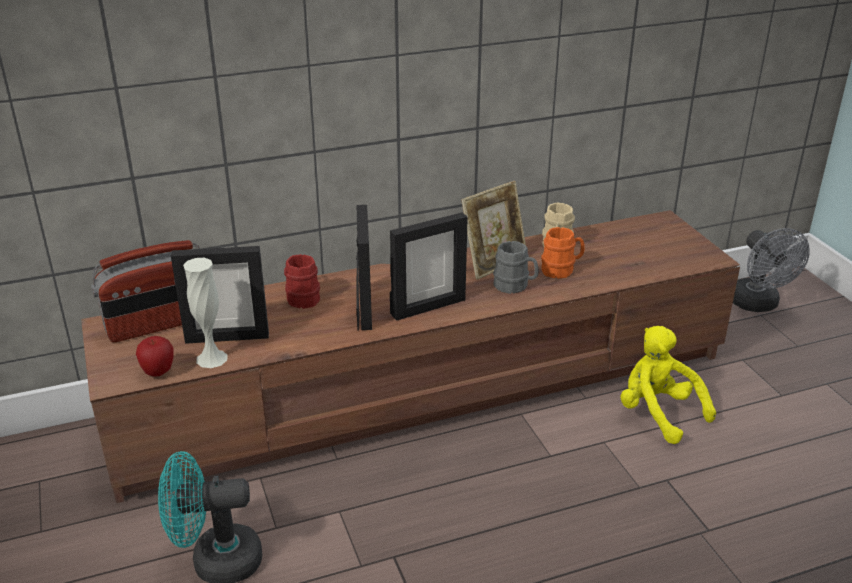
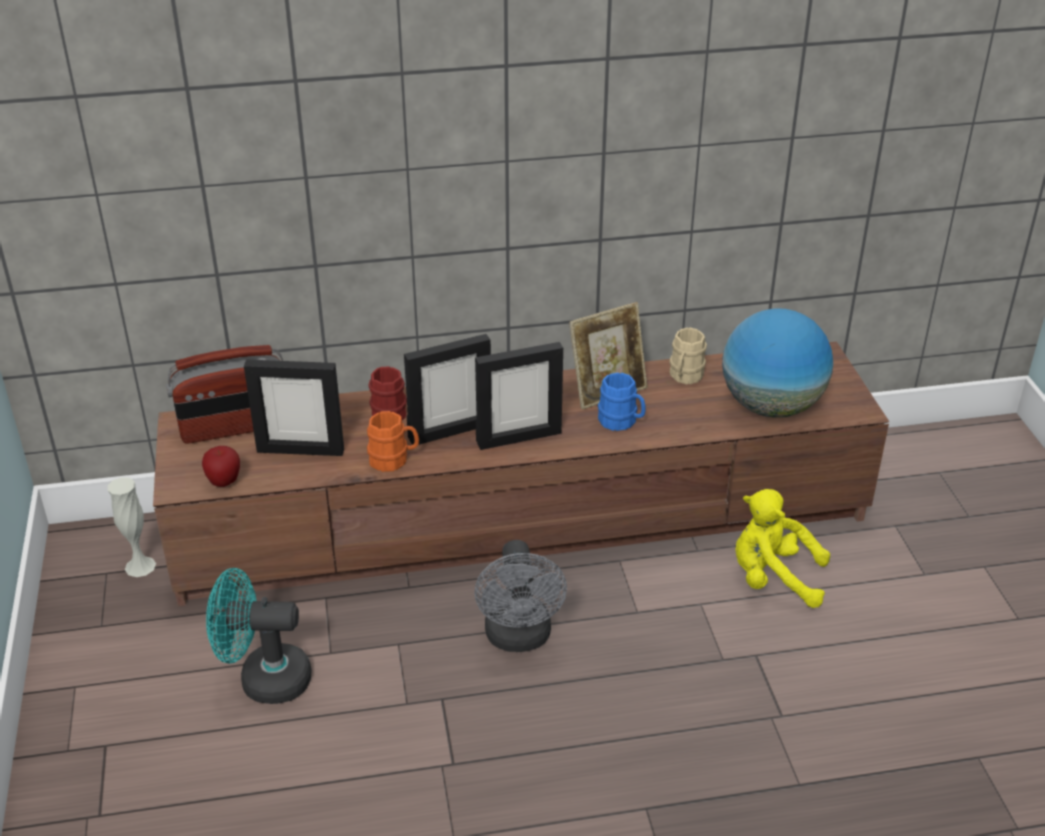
camera: 10 degrees right, 5 degrees up
white vase [183,258,228,368] -> white vase moved to [108,477,156,577]
picture frame [356,205,372,330] -> picture frame turned 60 degrees clockwise [404,334,491,445]
grey mug [493,241,539,294] -> blue mug [598,372,646,431]
orange mug [541,227,585,279] -> orange mug moved to [367,411,419,472]
yellow plush toy [620,326,716,444] -> yellow plush toy turned 45 degrees counterclockwise [736,489,830,608]
grey fan [733,228,810,312] -> grey fan moved to [474,540,567,652]
none -> globe [722,308,833,417]

